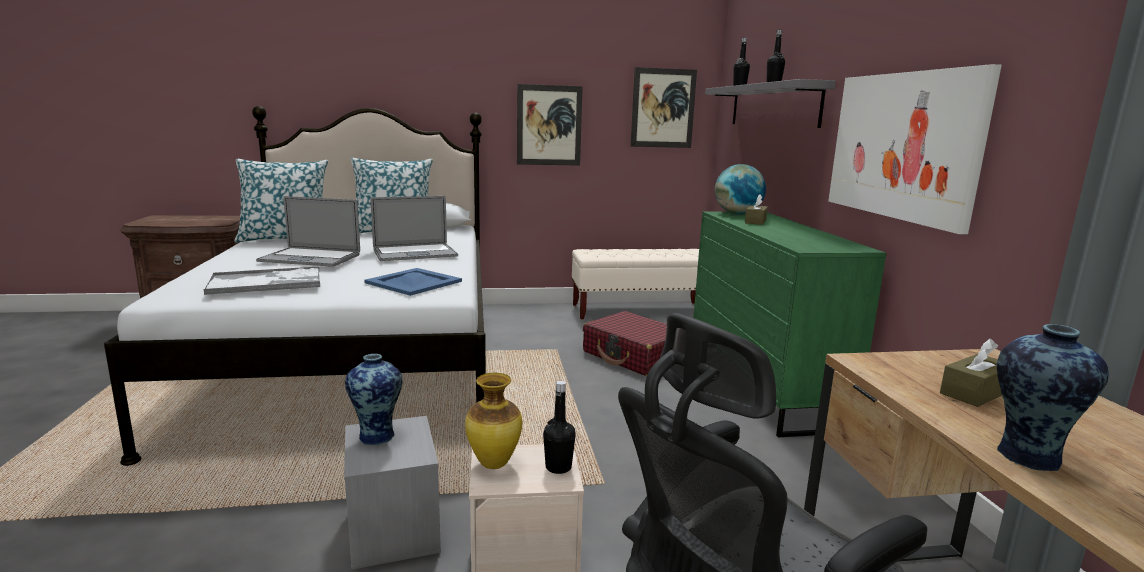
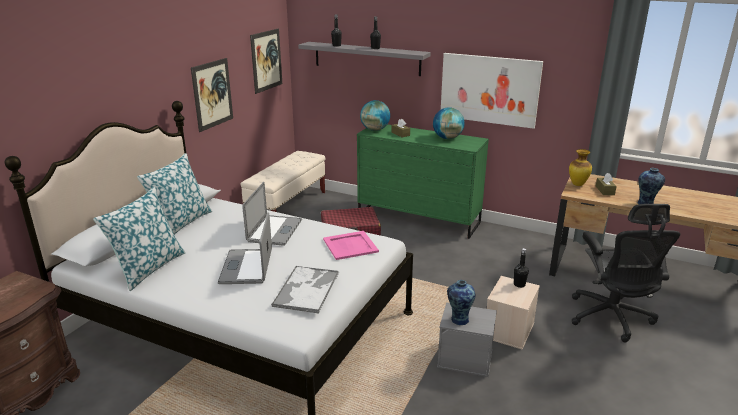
camera: 55 degrees left, 10 degrees up
laptop [256,196,360,267] -> laptop turned 135 degrees clockwise [218,212,272,284]
blue tray [364,268,462,296] -> pink tray [323,231,379,260]
vase [465,373,522,469] -> vase moved to [569,149,592,186]
none -> globe [433,107,465,139]

